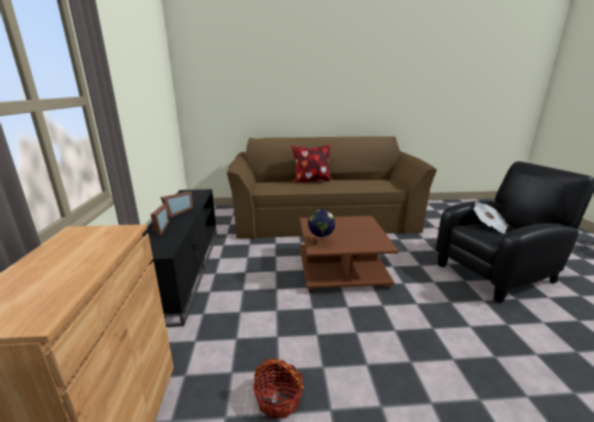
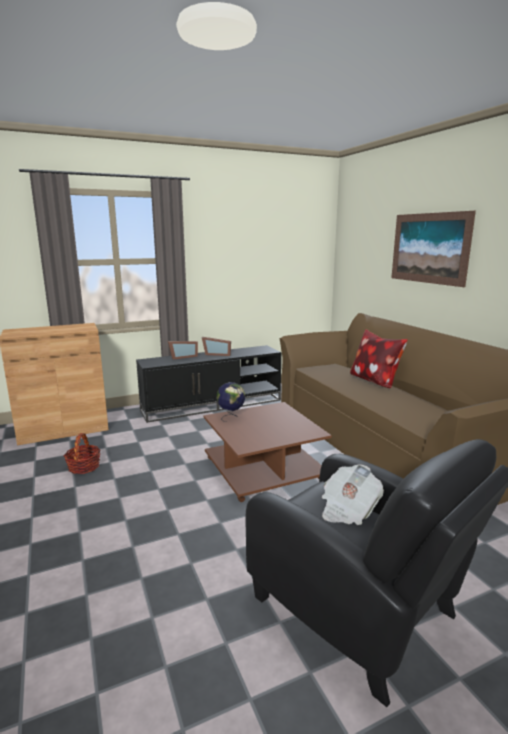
camera: 70 degrees right, 5 degrees down
none -> picture [391,211,476,287]

